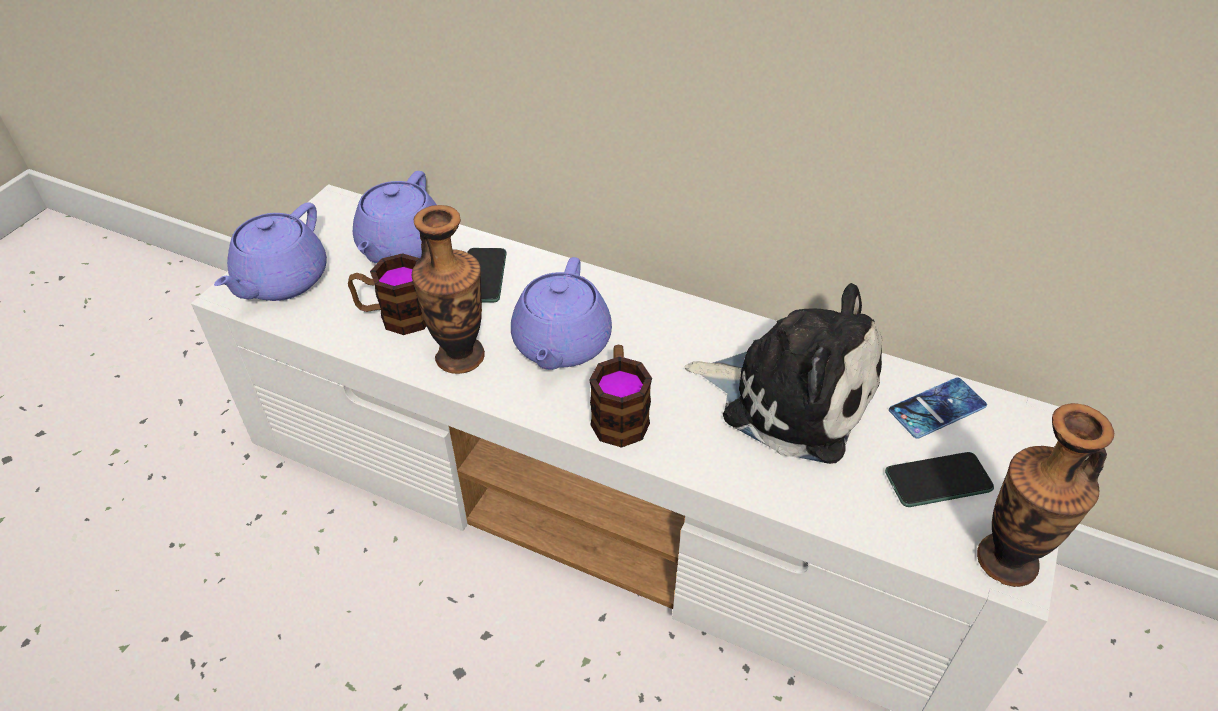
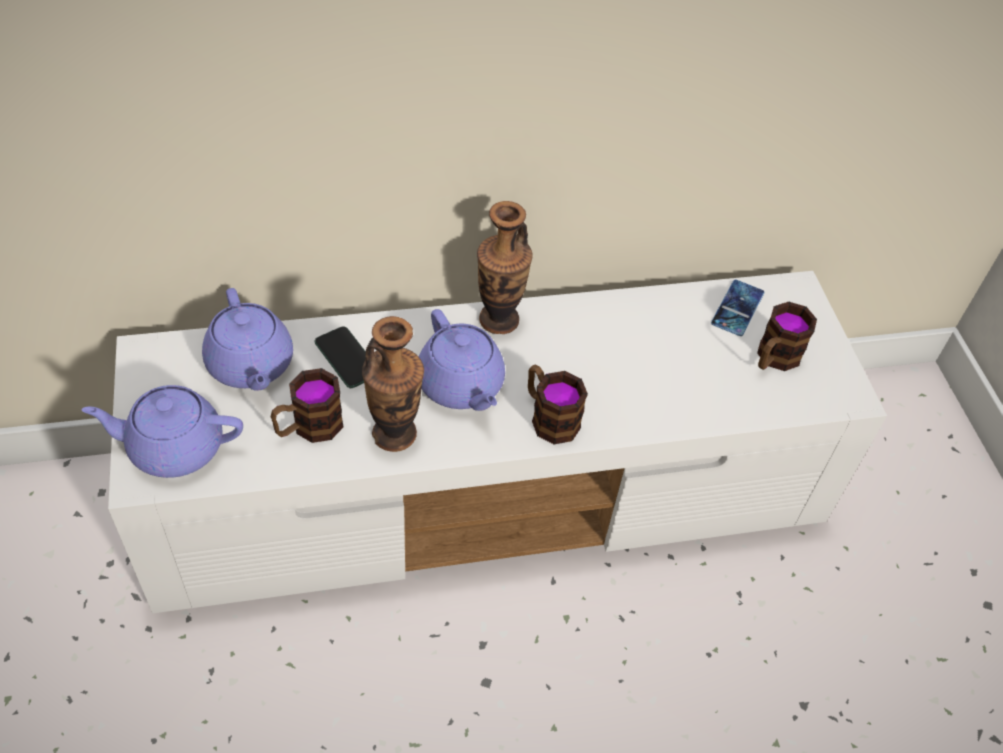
camera: 40 degrees left, 5 degrees up
purple teapot [214,202,327,301] -> purple teapot turned 105 degrees clockwise [82,385,243,478]
plush toy [685,283,882,464] -> none
phone [885,452,994,507] -> mug [757,302,817,371]
vase [977,403,1114,587] -> vase moved to [477,201,533,334]

